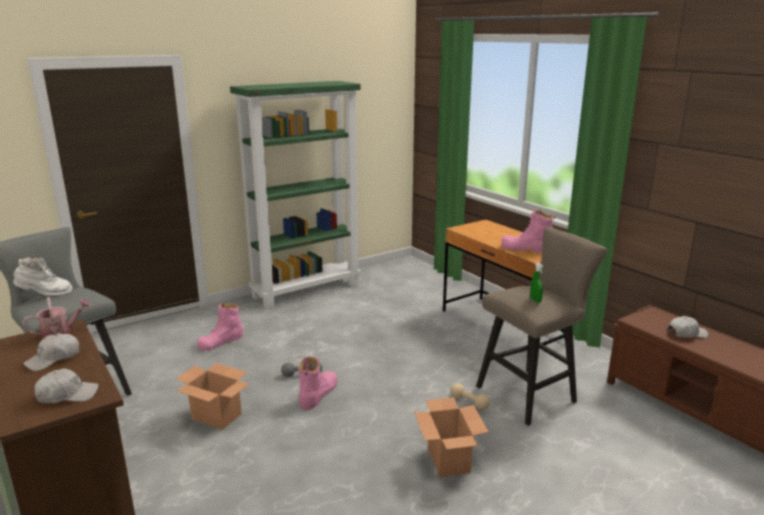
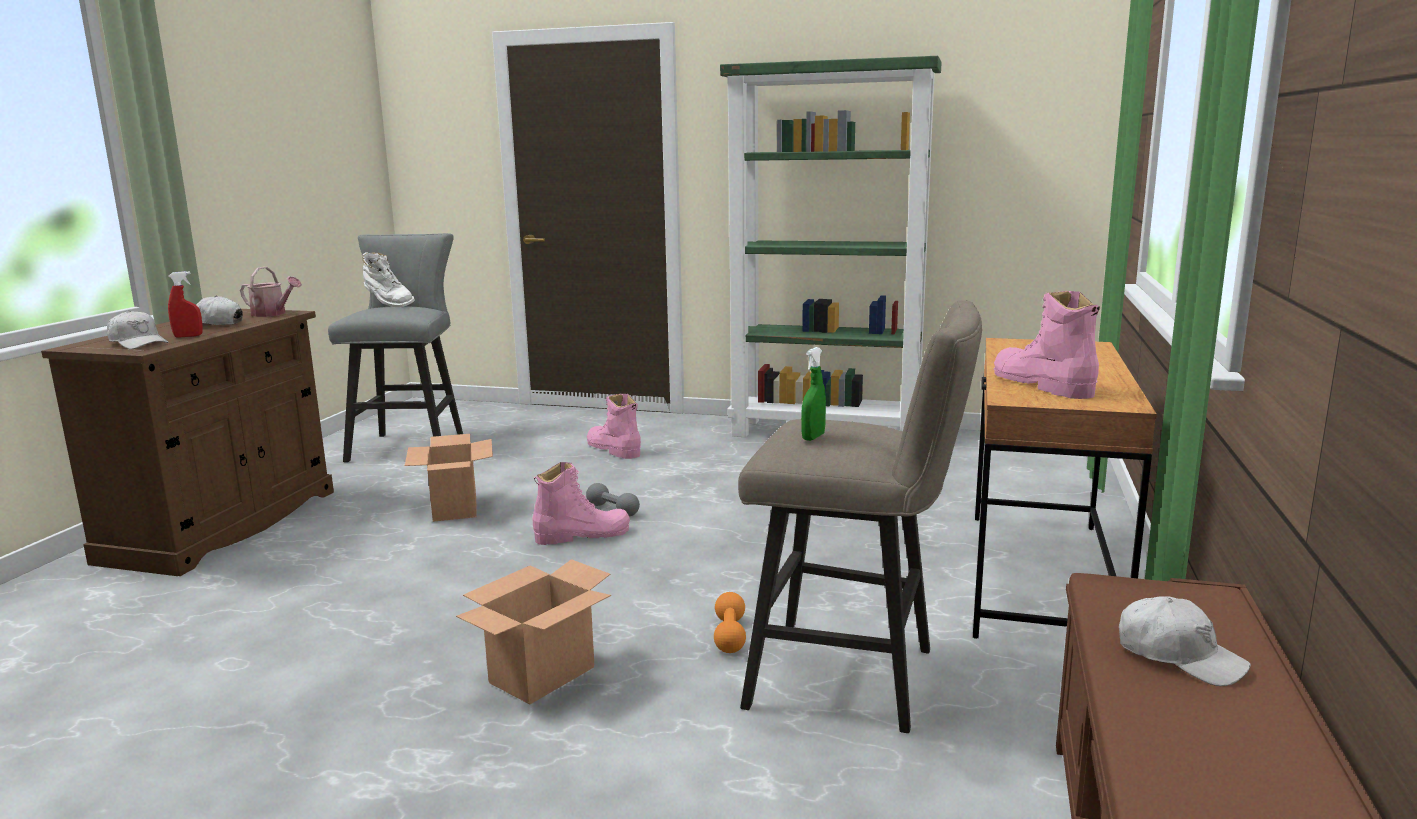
camera: 50 degrees right, 5 degrees down
pink boot [197,303,243,351] -> pink boot turned 45 degrees clockwise [587,394,641,459]
beige dumbbell [450,383,490,410] -> orange dumbbell [714,592,746,653]
none -> red spray bottle [168,271,203,338]

